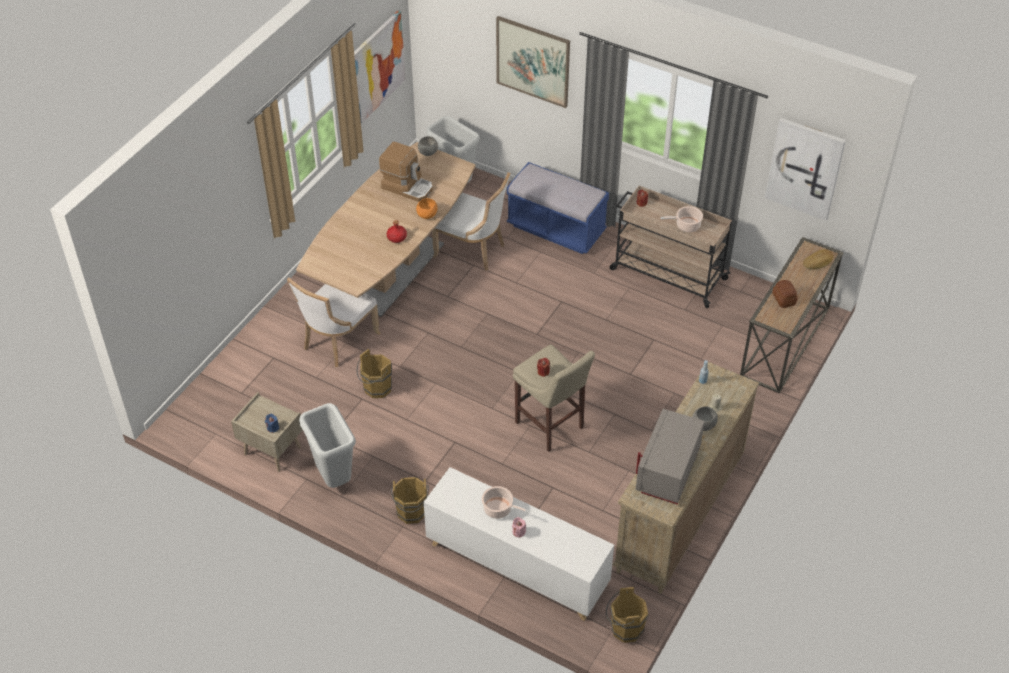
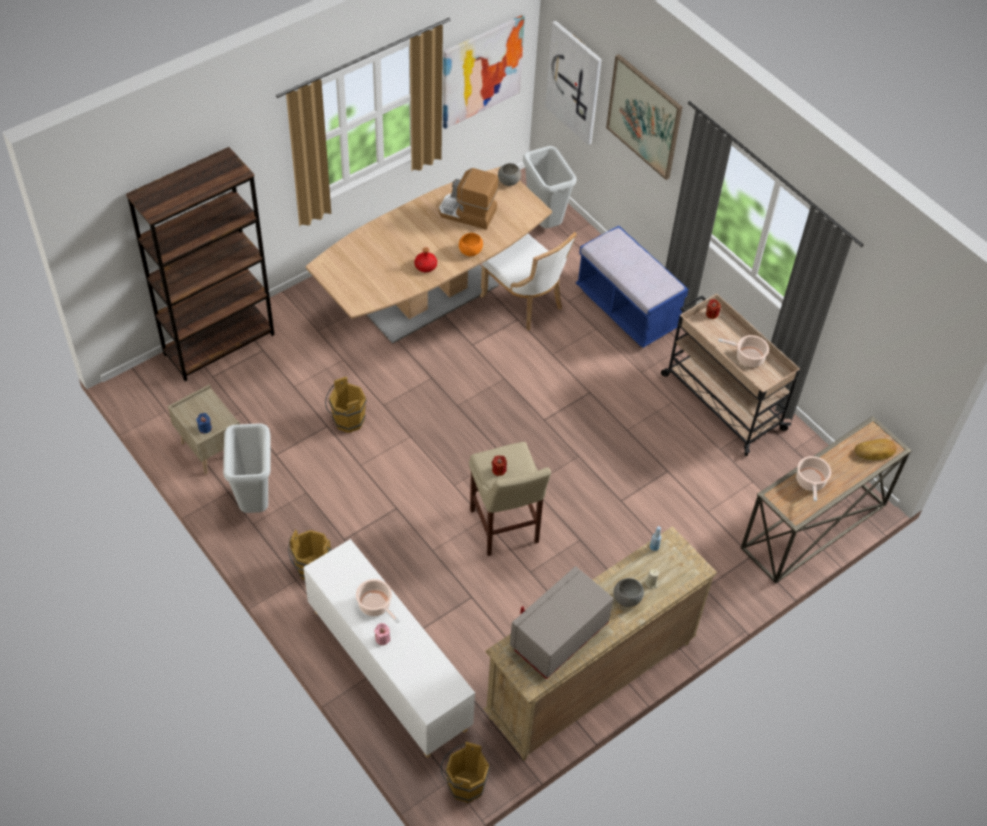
camera: 20 degrees right, 5 degrees up
white chair [287,278,380,367] -> none
coffee machine [379,142,433,202] -> coffee machine turned 150 degrees clockwise [439,168,498,230]
picture [765,118,846,221] -> picture moved to [545,21,602,145]
bread [772,280,798,308] -> cooking pot [796,456,831,501]
none -> brown bookcase [126,147,275,381]

